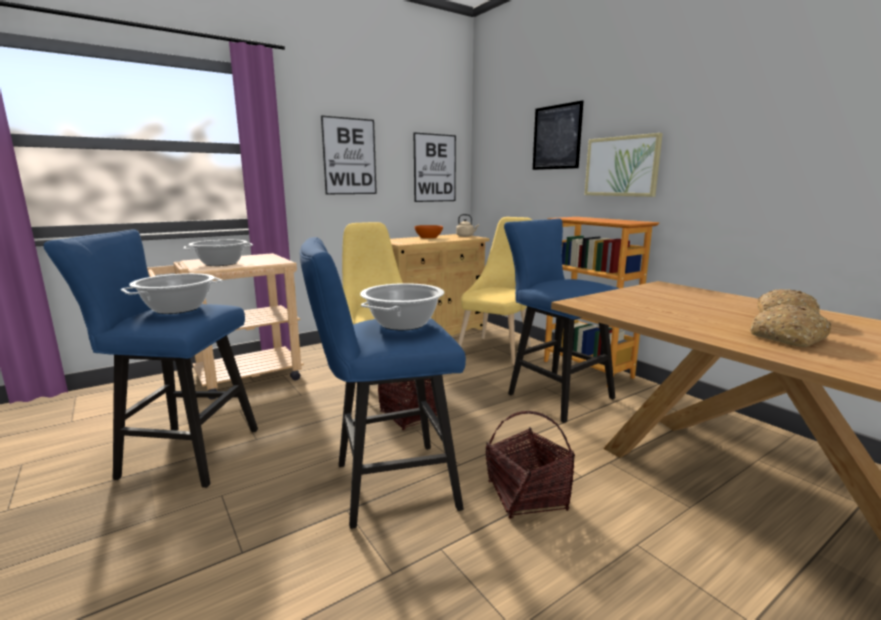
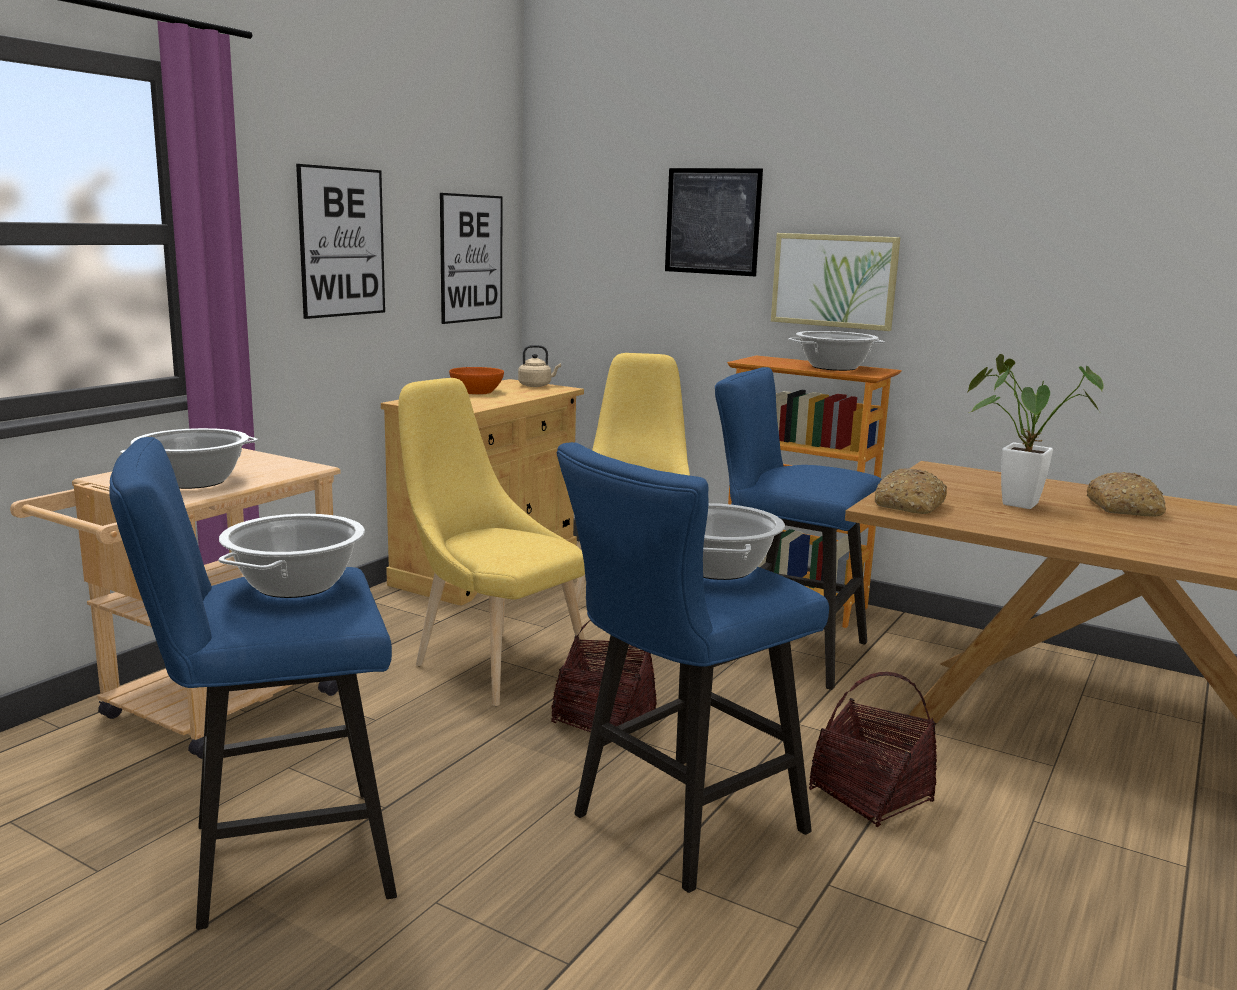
camera: 25 degrees left, 0 degrees up
bread [750,304,831,347] -> bread moved to [875,469,947,514]
none -> cooking pot [788,331,885,371]
none -> potted plant [967,354,1104,509]

